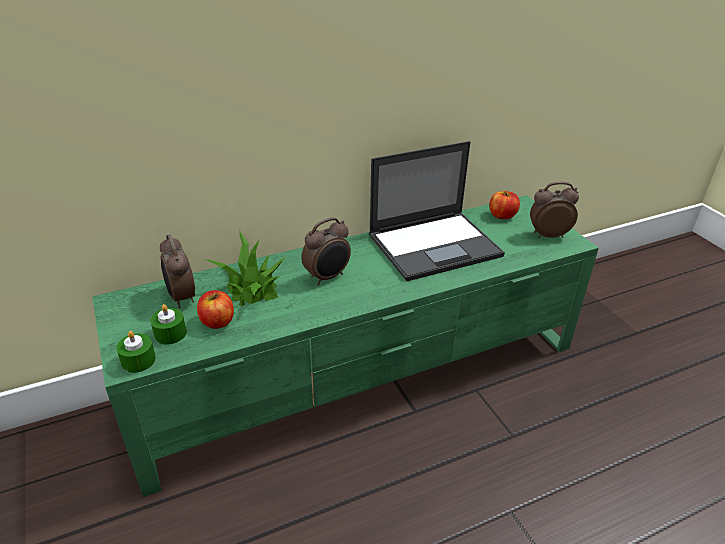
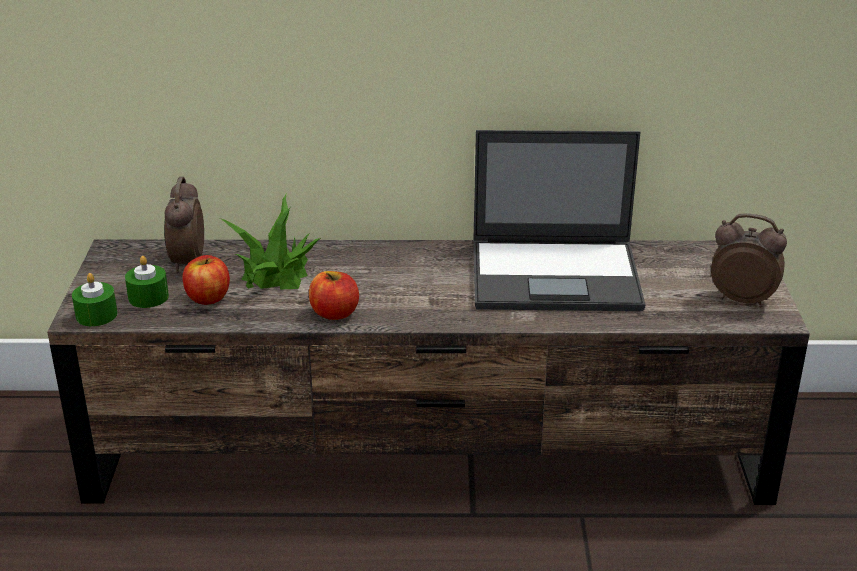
camera: 25 degrees right, 5 degrees down
green tv stand [92,195,599,497] -> brown tv stand [47,239,810,505]
alarm clock [301,217,351,285] -> none
apple [489,191,520,219] -> apple moved to [309,271,359,320]

